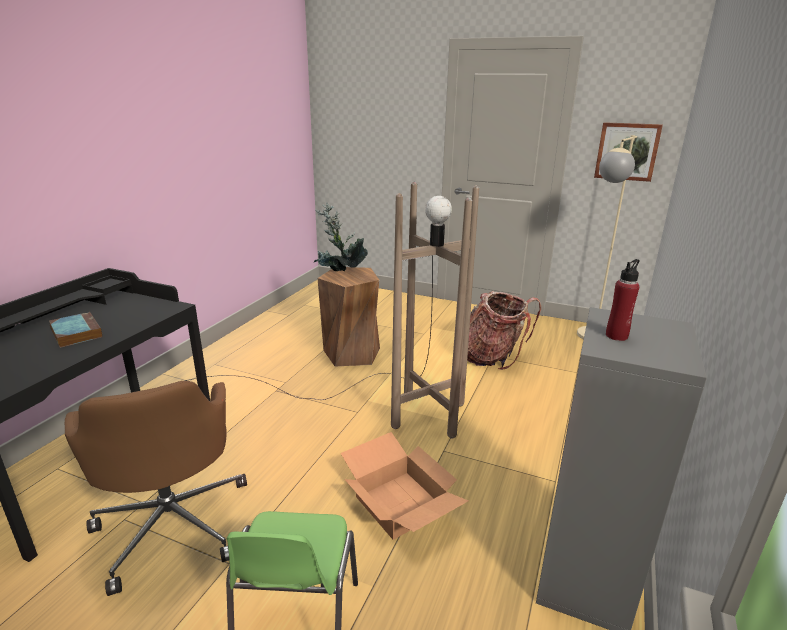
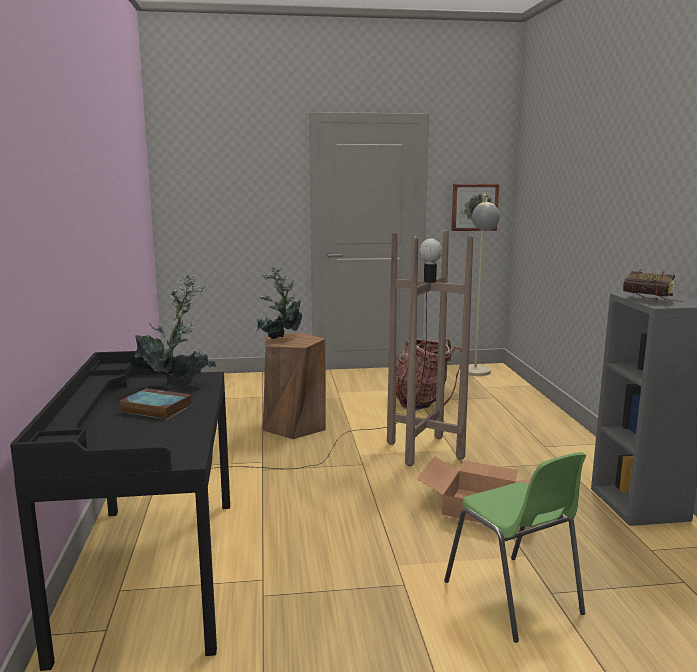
camera: 30 degrees left, 10 degrees down
brown office chair [65,381,247,596] -> none
red bottle [606,259,640,341] -> book [623,270,683,302]
none -> potted plant [130,276,217,389]

